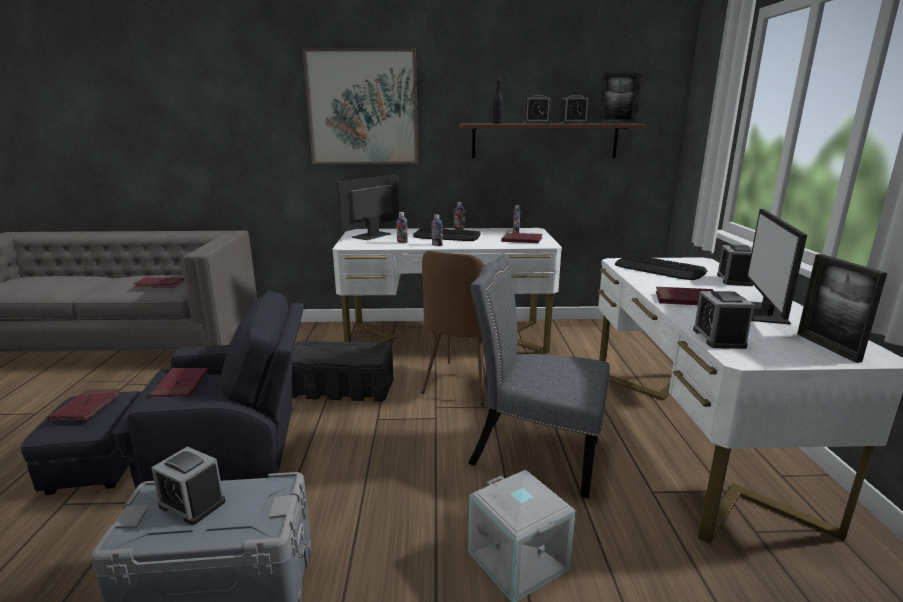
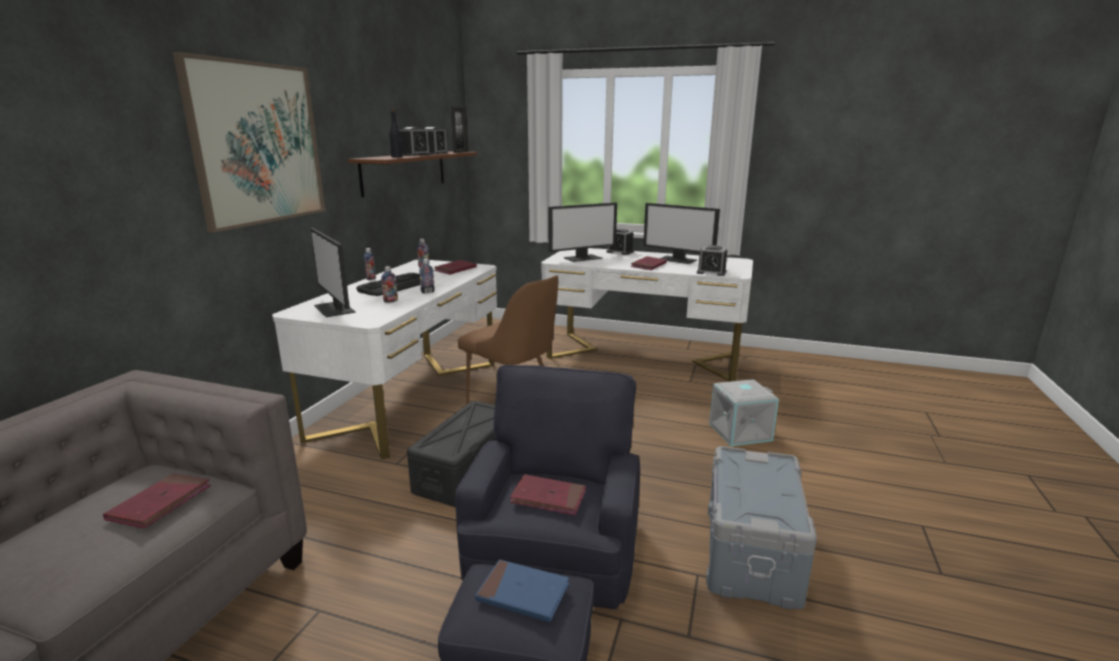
camera: 70 degrees left, 0 degrees up
red book [47,389,121,421] -> blue book [475,559,569,623]
alarm clock [151,447,226,525] -> none
grey chair [468,255,610,498] -> none
keyboard [615,254,707,280] -> monitor [548,202,617,262]
picture frame [797,254,887,363] -> none

